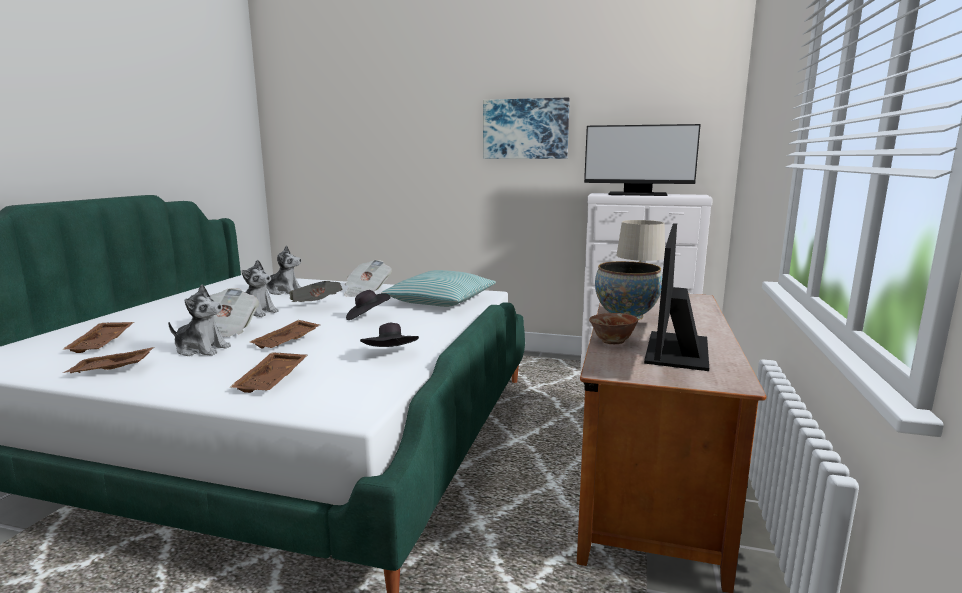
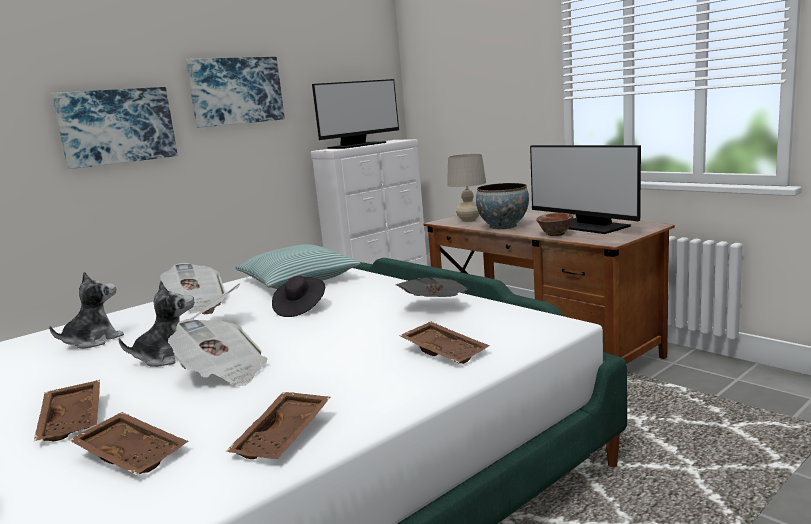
camera: 55 degrees left, 0 degrees up
plush toy [168,285,231,356] -> none
brown tray [250,320,320,348] -> brown tray moved to [34,380,100,441]
black hat [360,323,419,347] -> newspaper [396,277,469,297]
none -> picture [51,87,178,169]

